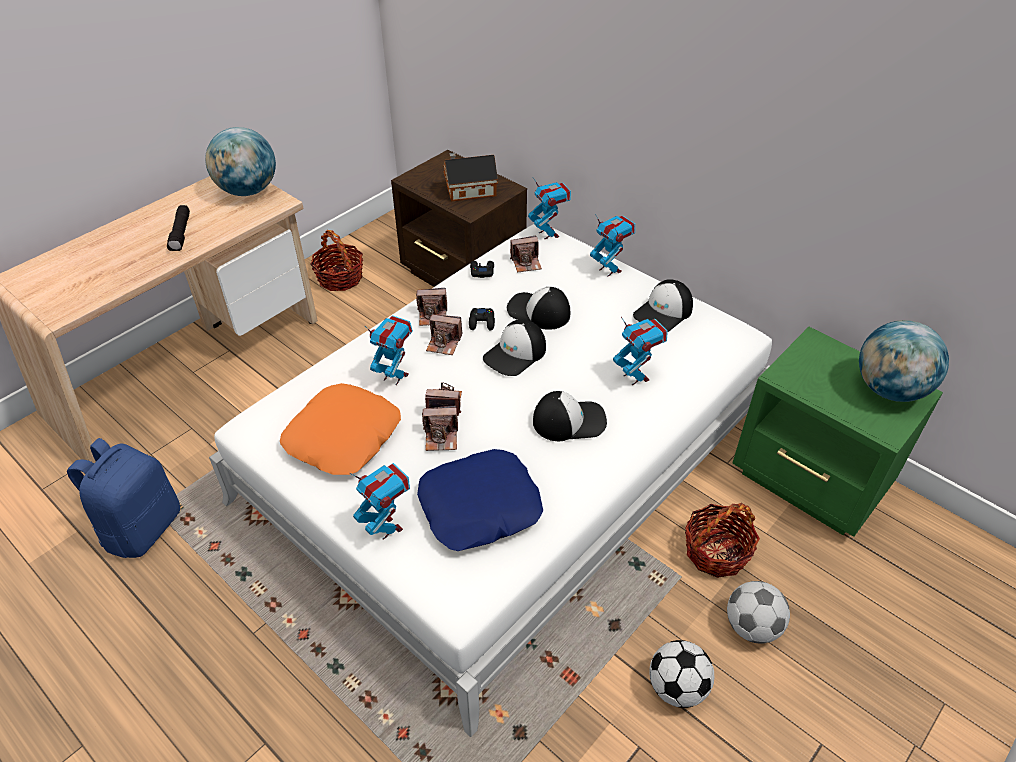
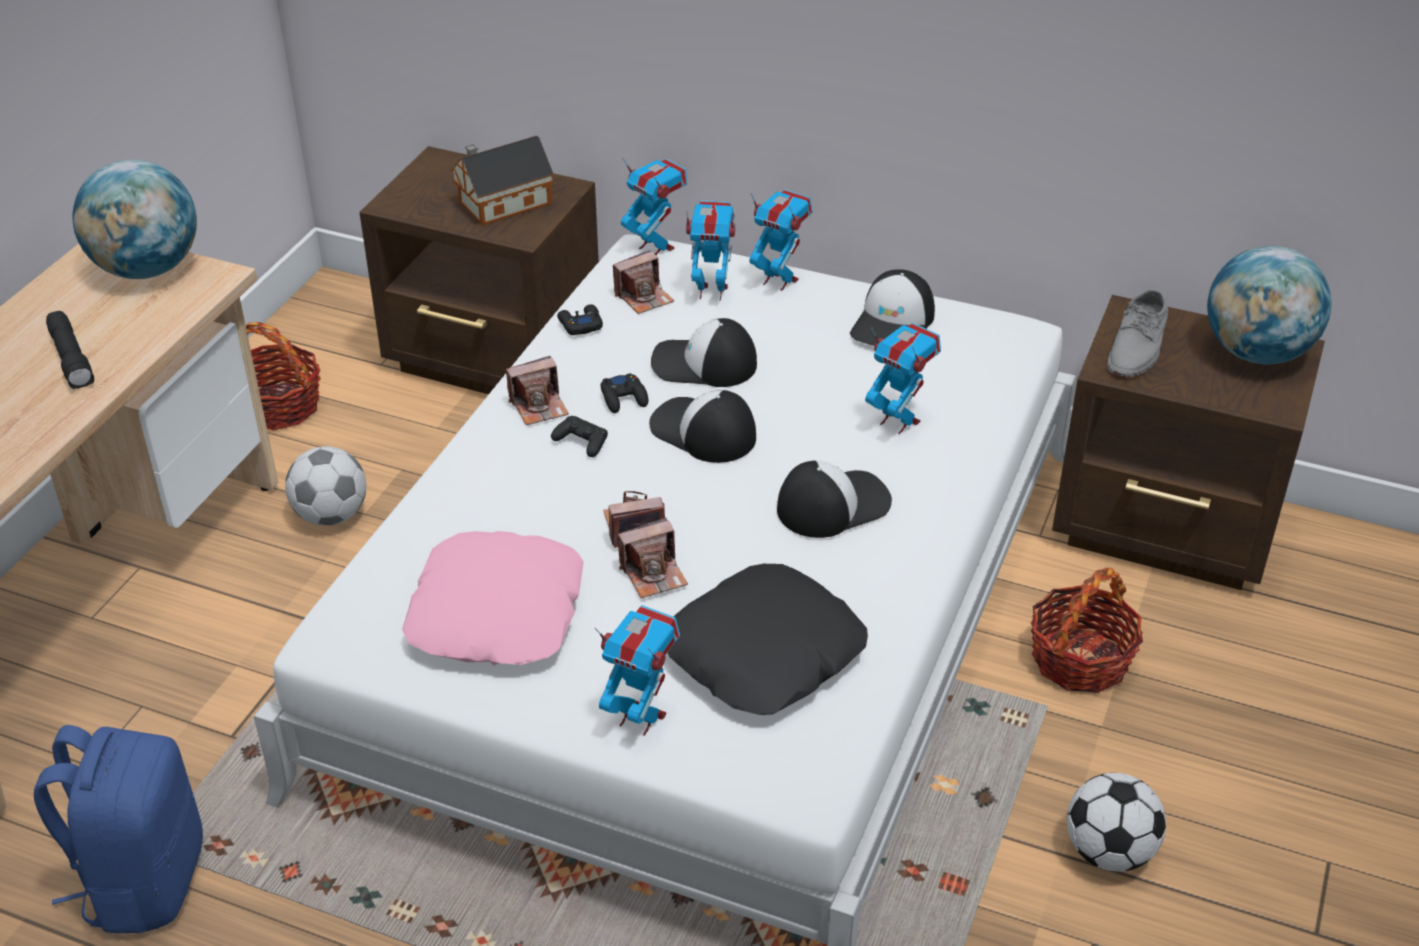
camera: 20 degrees left, 5 degrees down
orange pillow [280,383,401,475] -> pink pillow [402,531,584,665]
toy robot [365,315,413,385] -> toy robot moved to [686,201,735,301]
blue pillow [417,449,543,551] -> black pillow [667,564,868,715]
camera [426,314,462,355] -> black game controller [551,416,608,457]
cap [483,319,546,376] -> cap turned 105 degrees clockwise [649,390,756,463]
football [727,581,790,644] -> football moved to [285,446,366,526]
green nightstand [732,327,943,537] -> brown nightstand [1052,295,1325,590]
none -> grey shoe [1107,289,1168,377]

